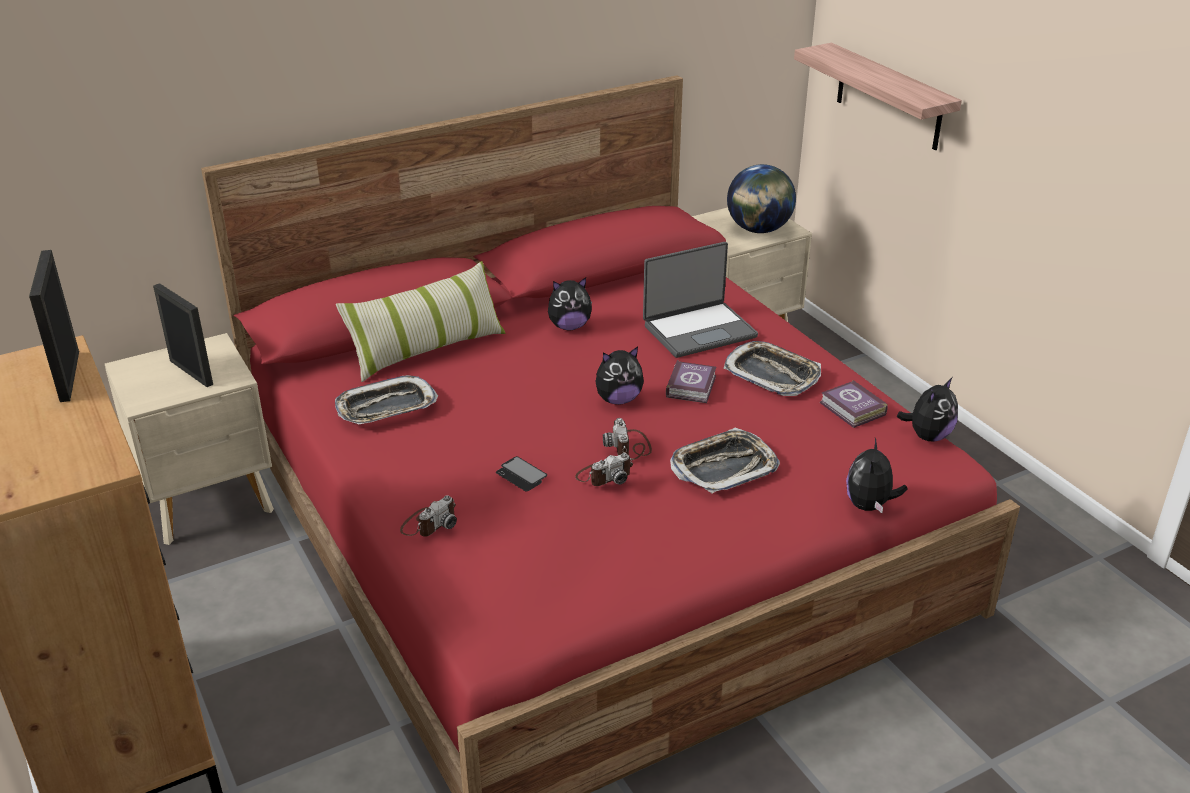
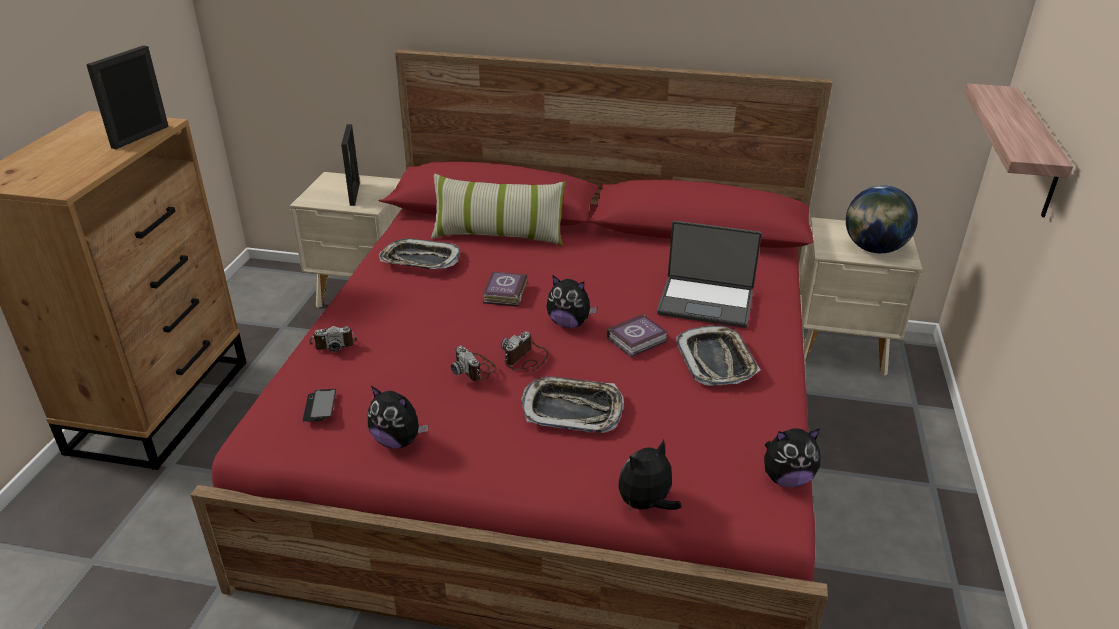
camera: 40 degrees right, 0 degrees up
phone [496,456,547,491] -> phone moved to [303,389,336,422]
plush toy [548,278,592,330] -> plush toy moved to [368,386,428,449]
camera [575,453,633,486] -> camera turned 45 degrees clockwise [451,346,497,381]
book [820,380,888,428] -> book moved to [483,272,528,307]

